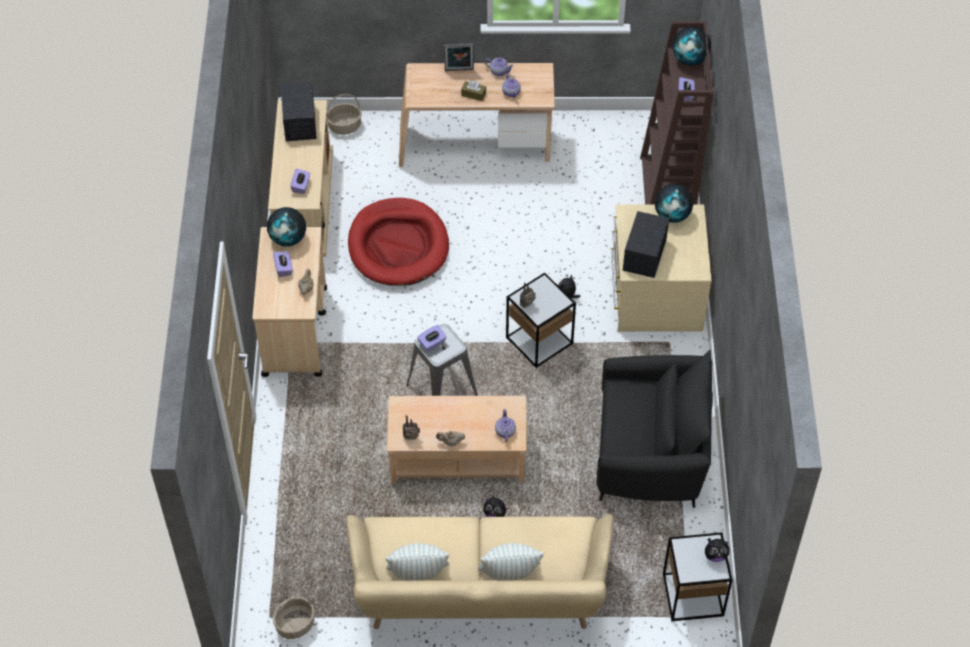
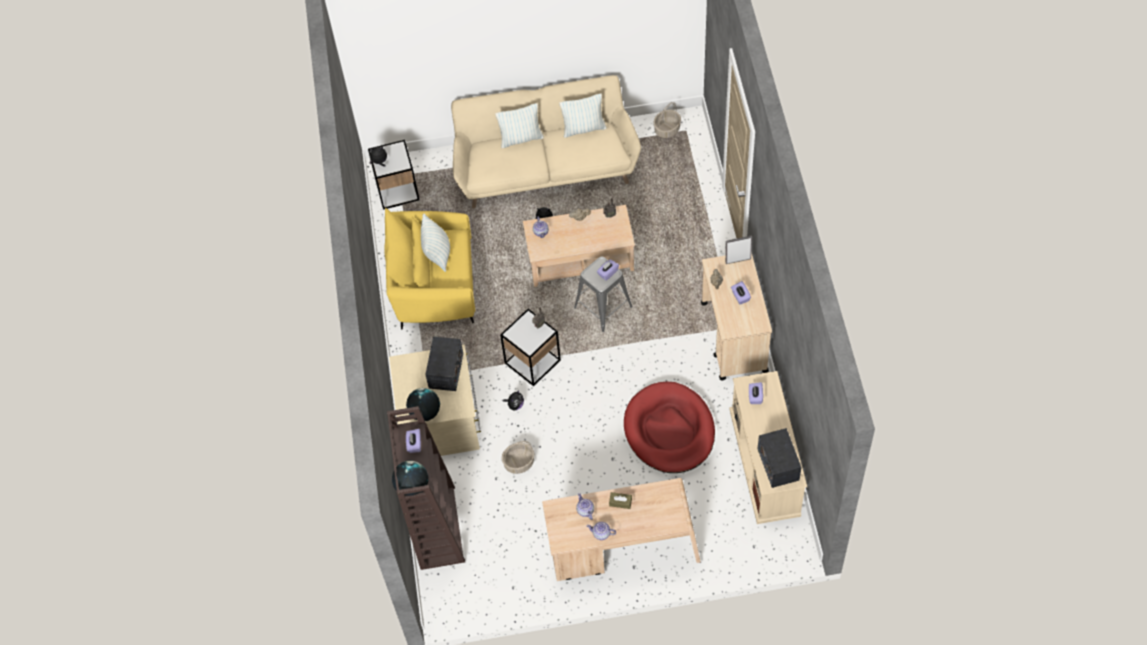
camera: 175 degrees right, 5 degrees up
globe [267,207,306,247] -> none
basket [327,94,362,135] -> basket moved to [502,441,535,474]
picture frame [444,43,474,71] -> picture frame moved to [726,236,752,264]
black armchair [596,350,713,508] -> yellow armchair [384,207,476,330]
none -> pillow [421,214,450,272]

